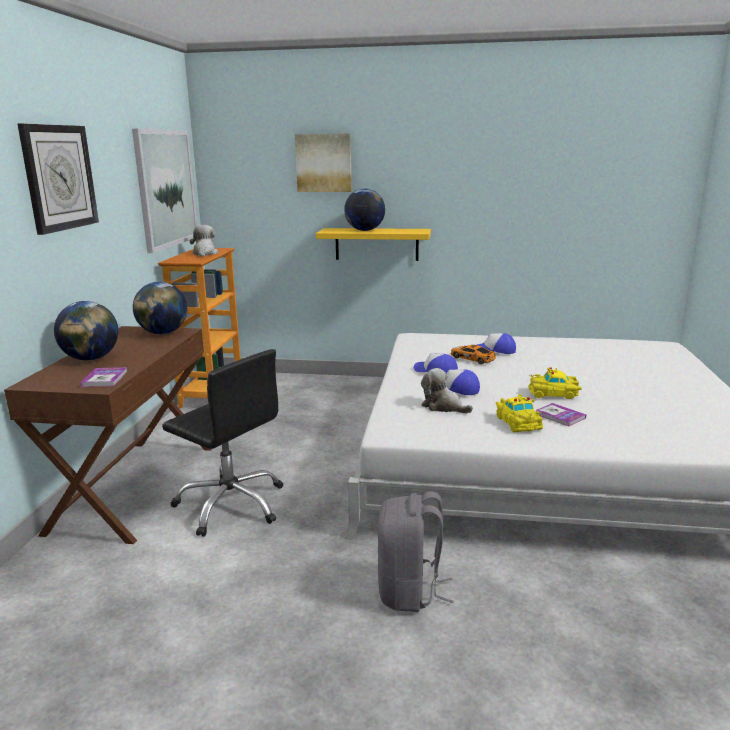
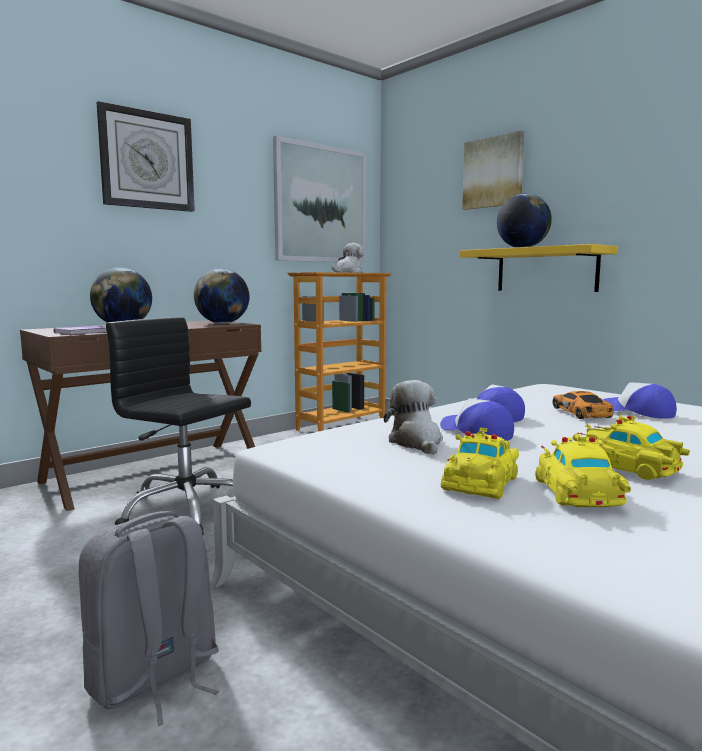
camera: 40 degrees right, 10 degrees down
black office chair [162,349,283,537] -> black office chair turned 135 degrees clockwise [106,317,251,535]
book [535,403,586,426] -> yellow toy car [535,434,631,507]

